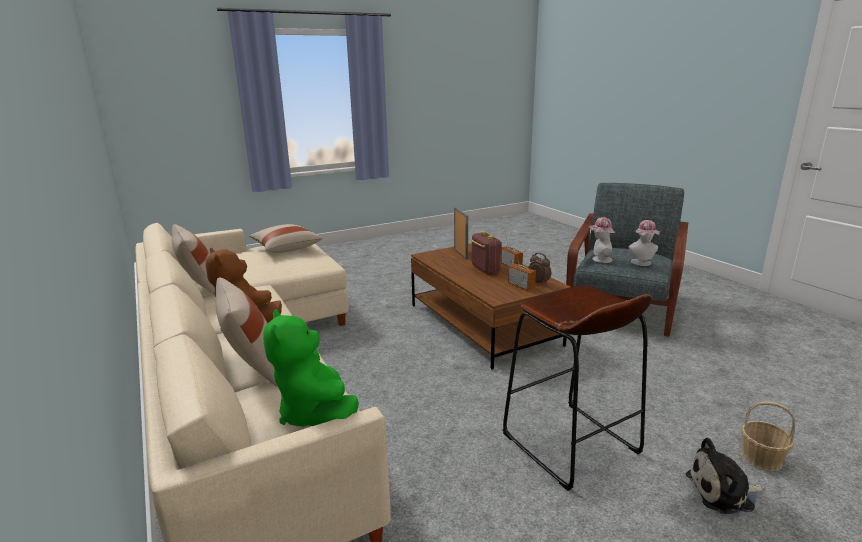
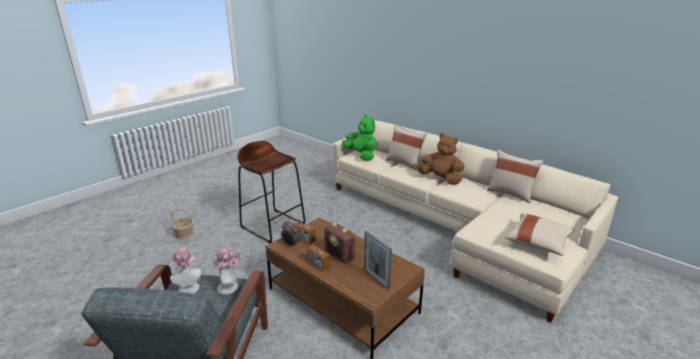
camera: 160 degrees right, 5 degrees up
plush toy [686,438,765,514] -> none

